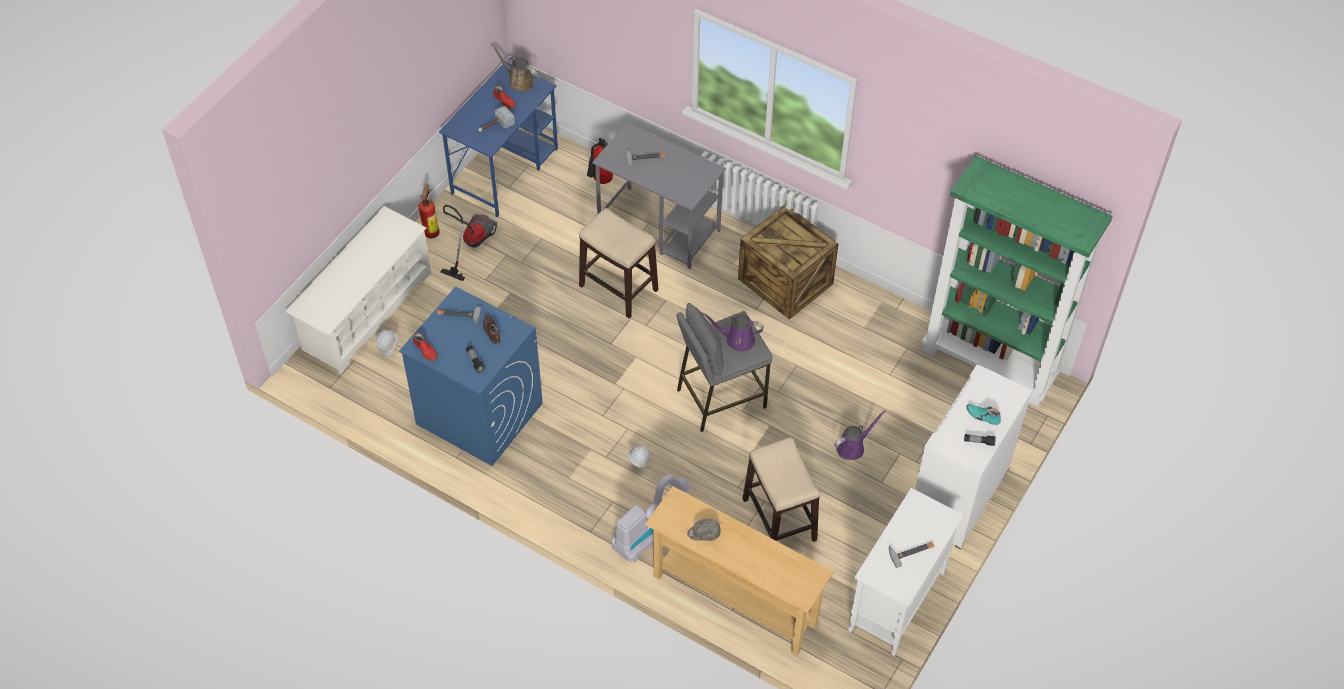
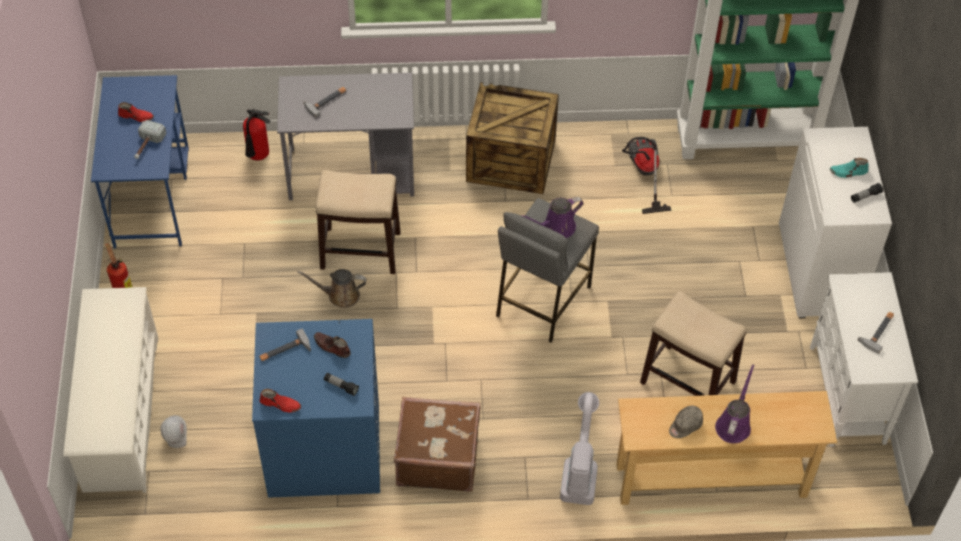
camera: 35 degrees left, 0 degrees up
vacuum cleaner [440,205,497,281] -> vacuum cleaner moved to [622,137,672,214]
brown watering can [491,43,537,92] -> brown watering can moved to [297,269,366,308]
white hard hat [628,445,650,468] -> none
purple watering can [834,410,886,460] -> purple watering can moved to [715,364,755,443]
none -> brown suitcase [394,397,481,492]

